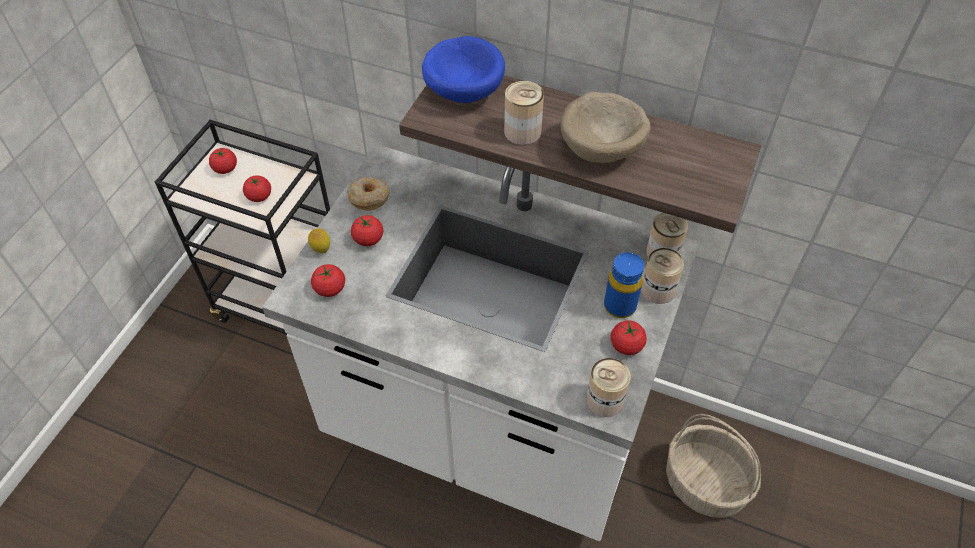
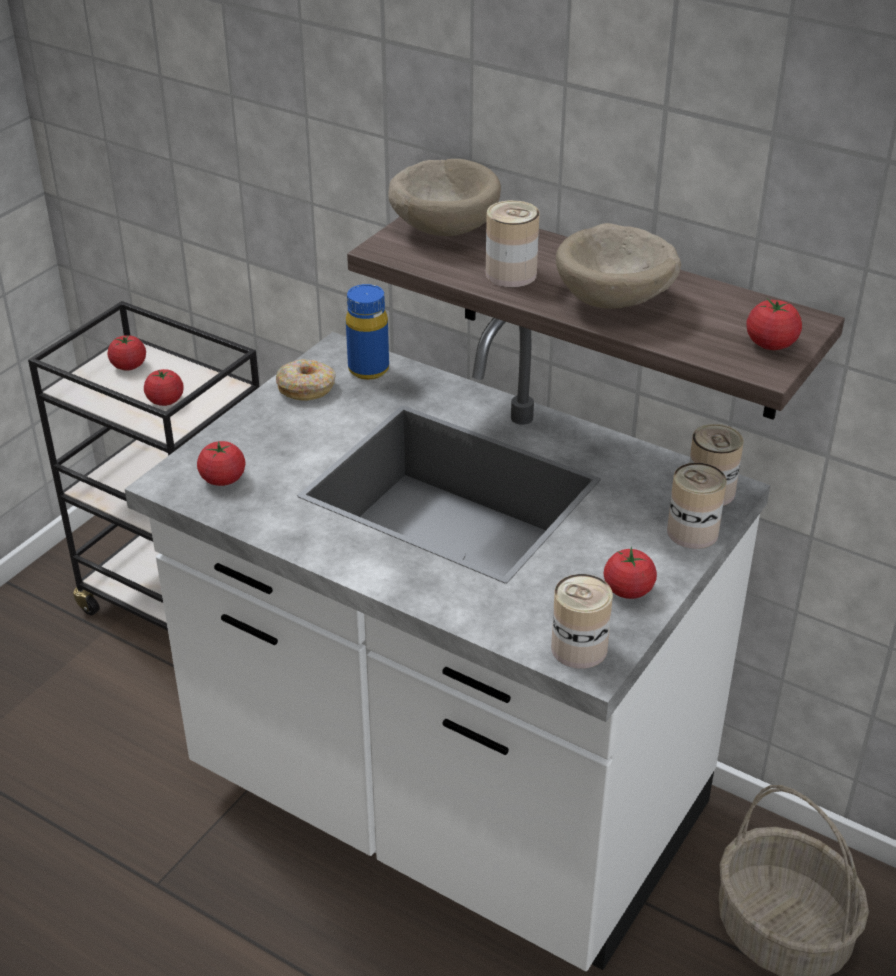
camera: 10 degrees right, 15 degrees down
lemon [308,228,330,253] -> none
tomato [351,215,383,246] -> tomato moved to [746,298,802,350]
blue bowl [422,36,505,103] -> beige bowl [388,159,501,236]
blue bottle [604,252,644,318] -> blue bottle moved to [346,284,389,380]

